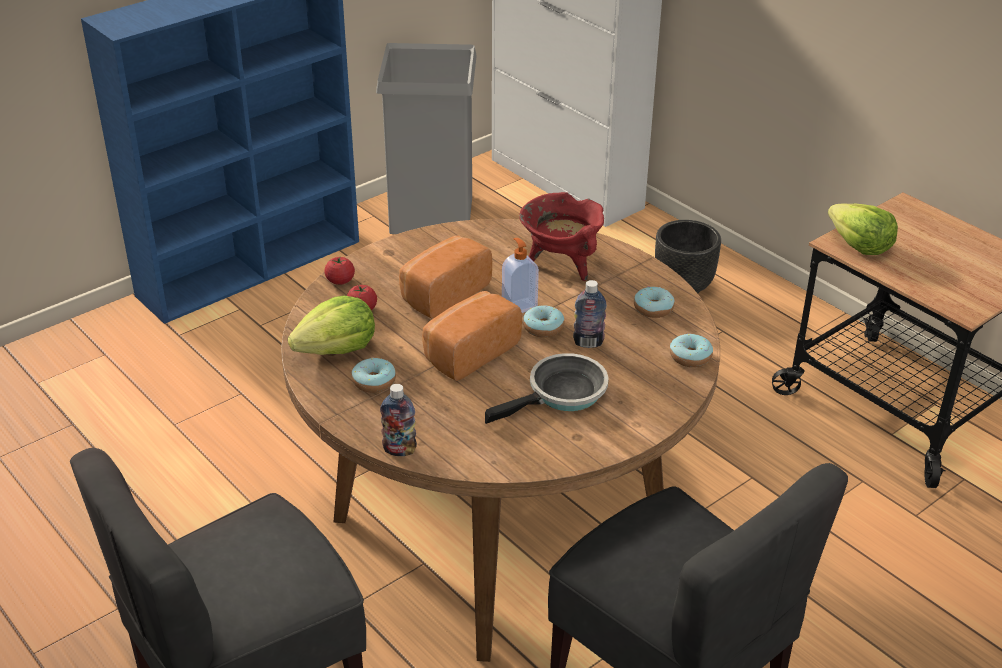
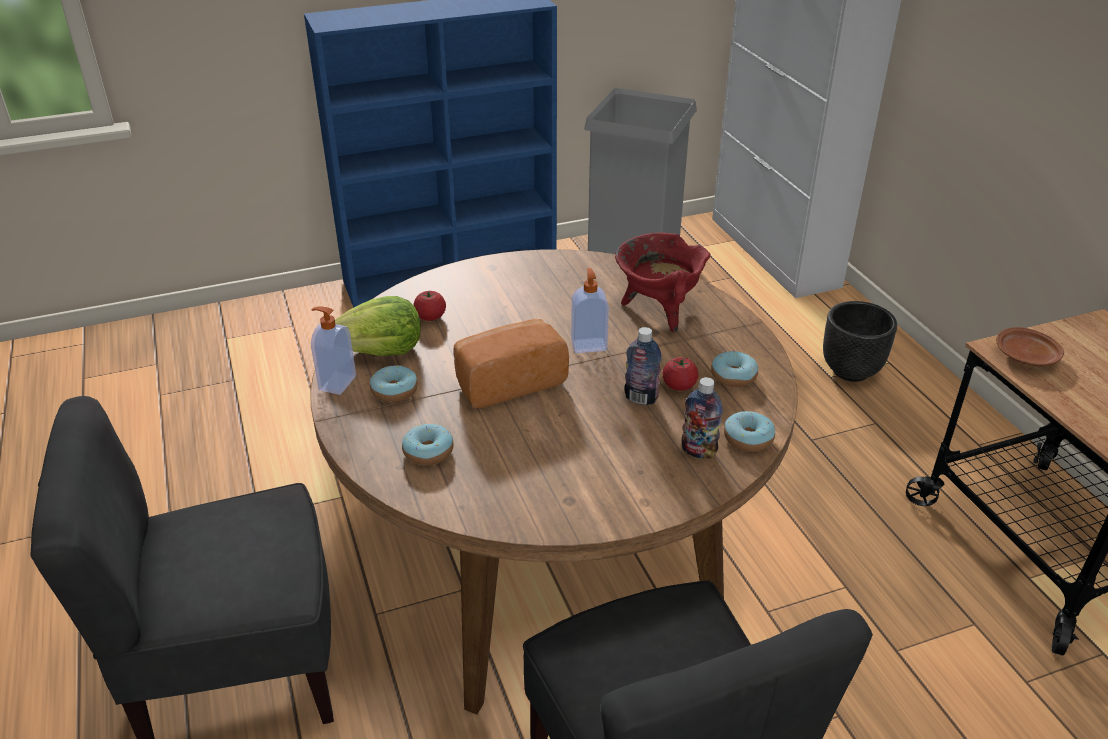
camera: 20 degrees right, 0 degrees up
tomato [325,257,355,285] -> tomato moved to [662,357,699,391]
bottle [380,384,417,456] -> bottle moved to [681,377,723,459]
bread [399,235,492,318] -> none
frying pan [485,353,609,424] -> none
donut [523,305,565,338] -> donut moved to [402,424,454,466]
lettuce [828,204,898,255] -> brown plate [996,327,1064,367]
none -> soap dispenser [311,306,356,395]

